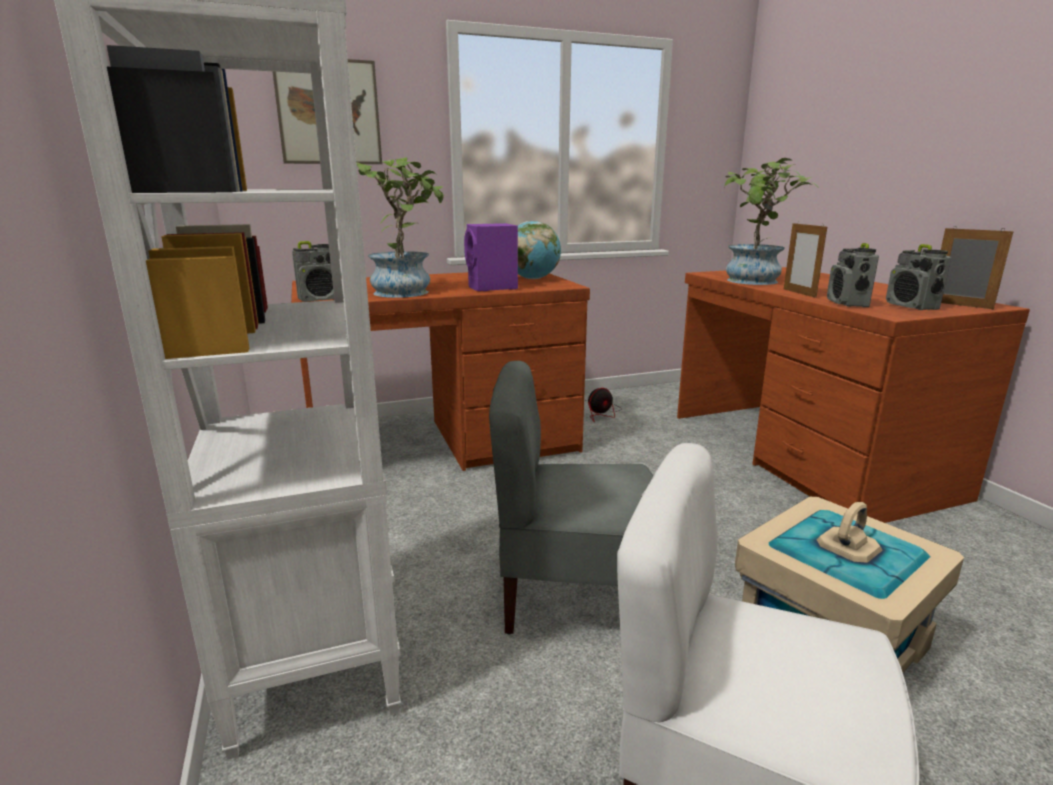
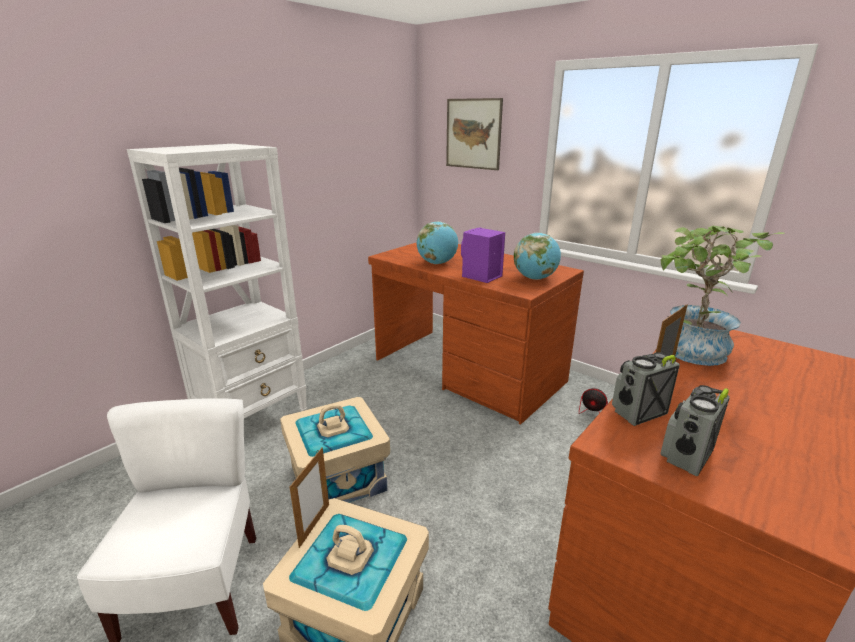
camera: 60 degrees right, 5 degrees up
radio [292,241,334,302] -> none
potted plant [356,157,444,298] -> globe [417,221,458,264]
grey chair [489,361,653,634] -> beige storage box [280,397,390,503]
picture frame [941,226,1014,309] -> picture frame moved to [290,447,329,548]

